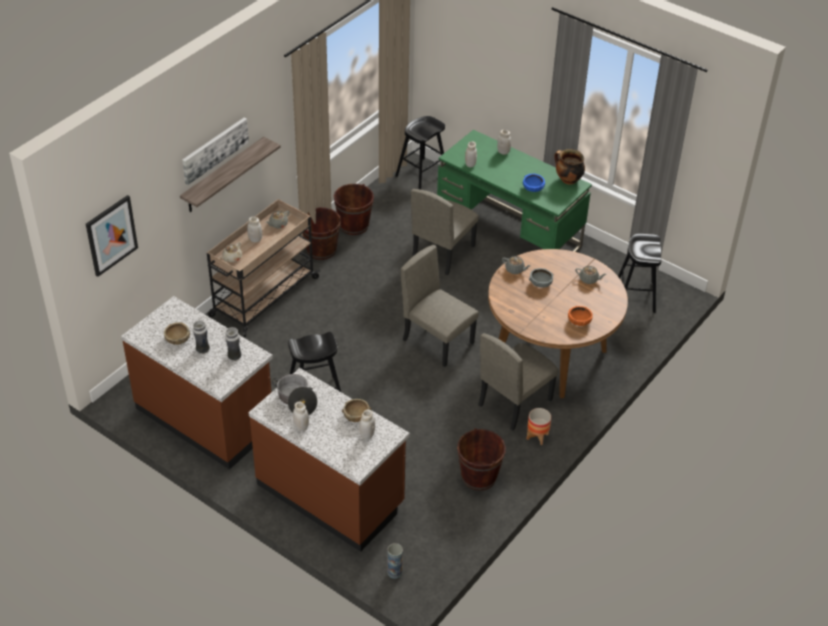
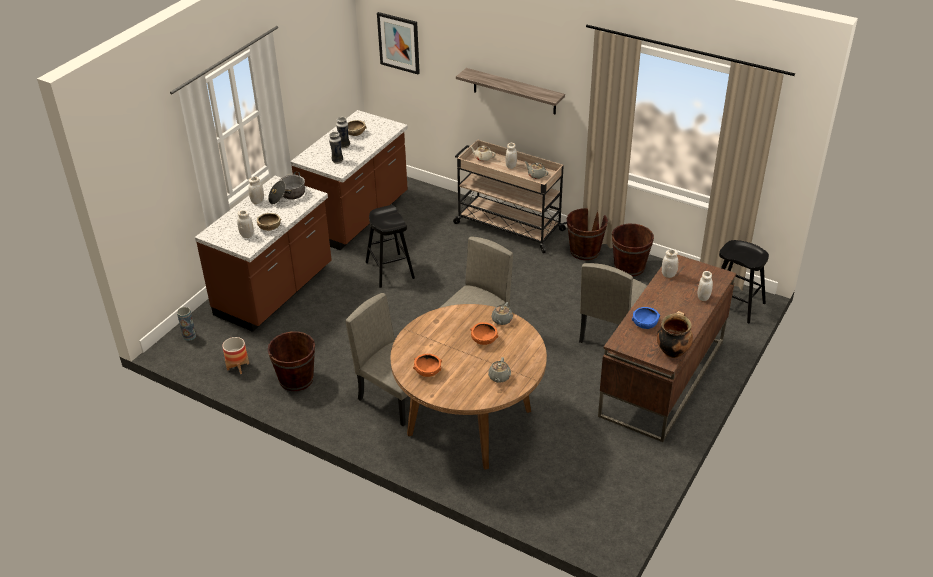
camera: 85 degrees right, 5 degrees down
picture [182,118,249,185] -> none
beige chair [411,189,479,275] -> beige chair turned 90 degrees counterclockwise [579,263,647,343]
green desk [437,130,592,252] -> brown desk [598,255,736,442]
planter [527,408,551,445] -> planter moved to [222,337,249,374]
grey bowl [529,268,553,288] -> orange bowl [471,322,498,345]
black stool [618,234,661,313] -> none

